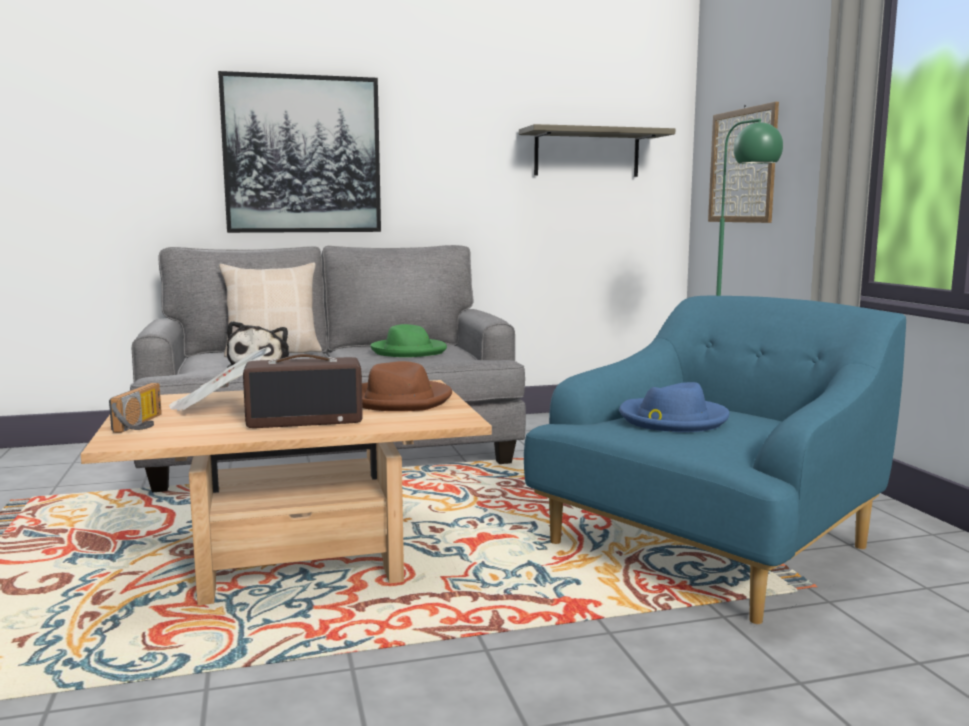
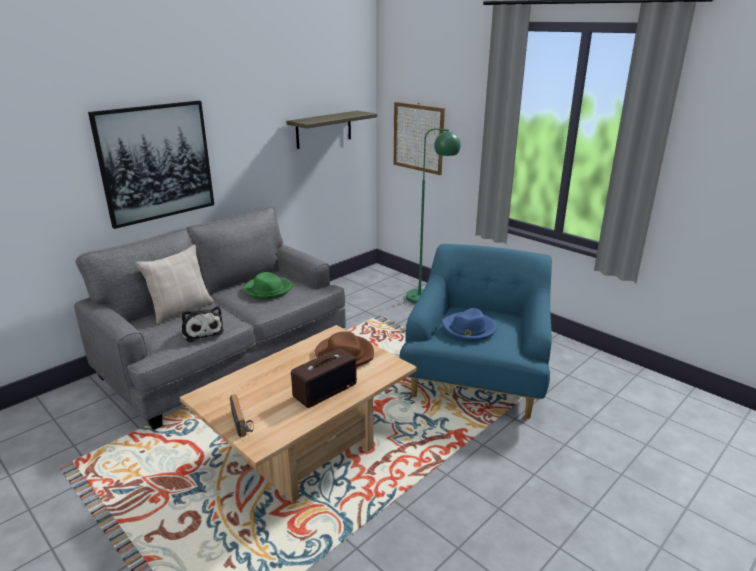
camera: 30 degrees left, 15 degrees up
newspaper [169,347,271,412] -> none

